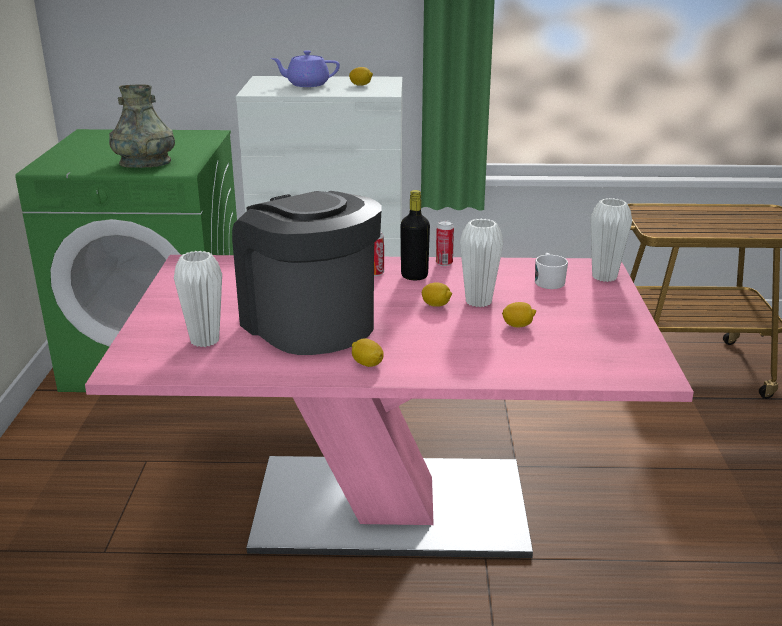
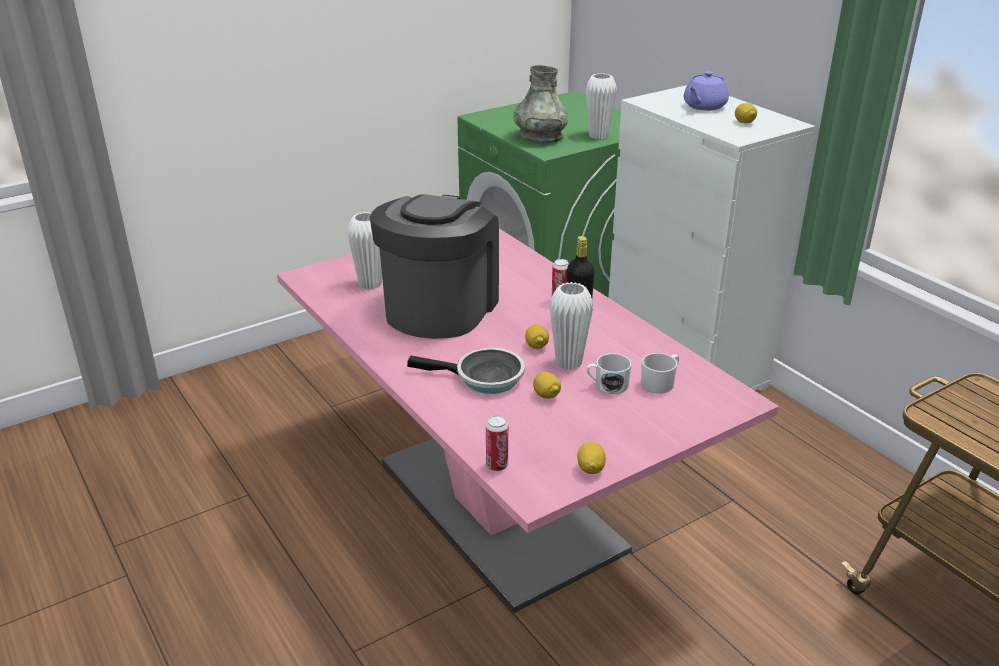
camera: 55 degrees right, 5 degrees up
purple teapot [271,50,340,87] -> purple teapot turned 105 degrees counterclockwise [684,71,729,111]
lemon [352,338,384,367] -> lemon moved to [577,442,606,474]
can [436,221,454,266] -> can moved to [486,415,508,471]
white vase [590,198,632,282] -> white vase moved to [586,73,617,139]
none -> frying pan [407,348,525,394]
none -> white mug [587,353,632,394]

